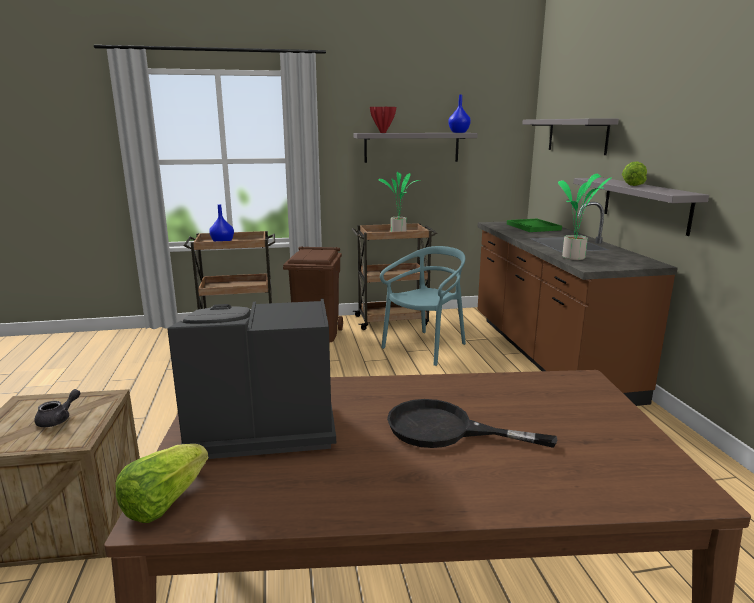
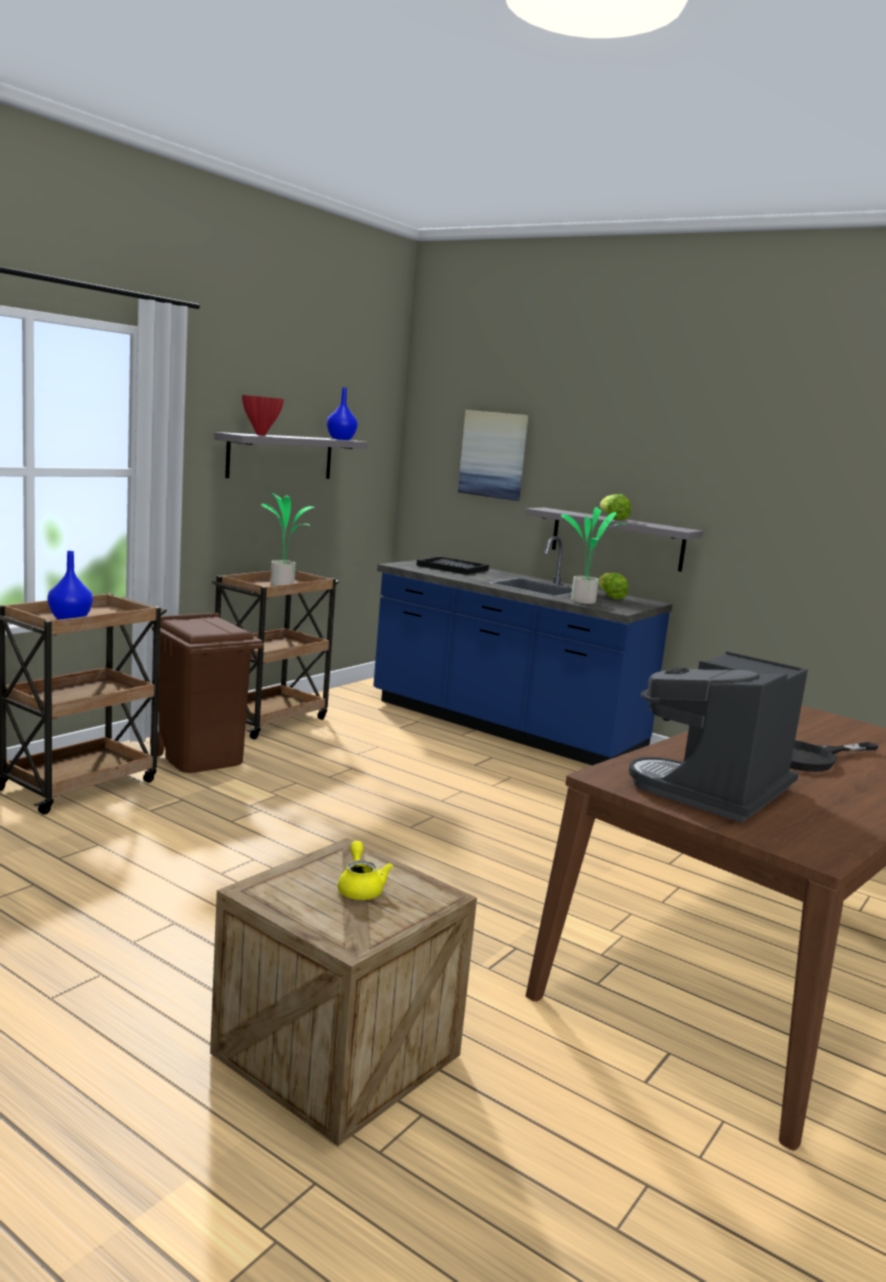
camera: 45 degrees left, 5 degrees down
grey teapot [34,389,81,427] -> yellow teapot [338,841,393,900]
lettuce [116,444,208,523] -> lettuce moved to [598,573,628,599]
turquoise chair [380,246,466,366] -> none
brown counter [477,202,678,406] -> blue counter [373,536,673,766]
green tray [507,219,562,232] -> black tray [416,556,489,575]
grey shelf [522,119,619,155] -> picture [458,410,529,501]

